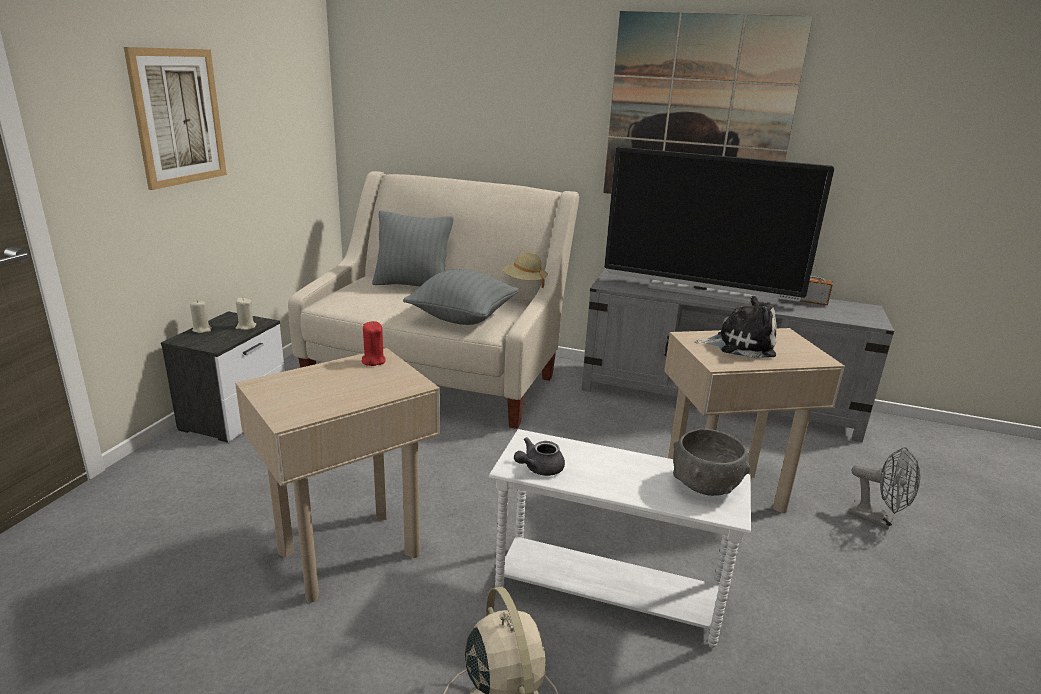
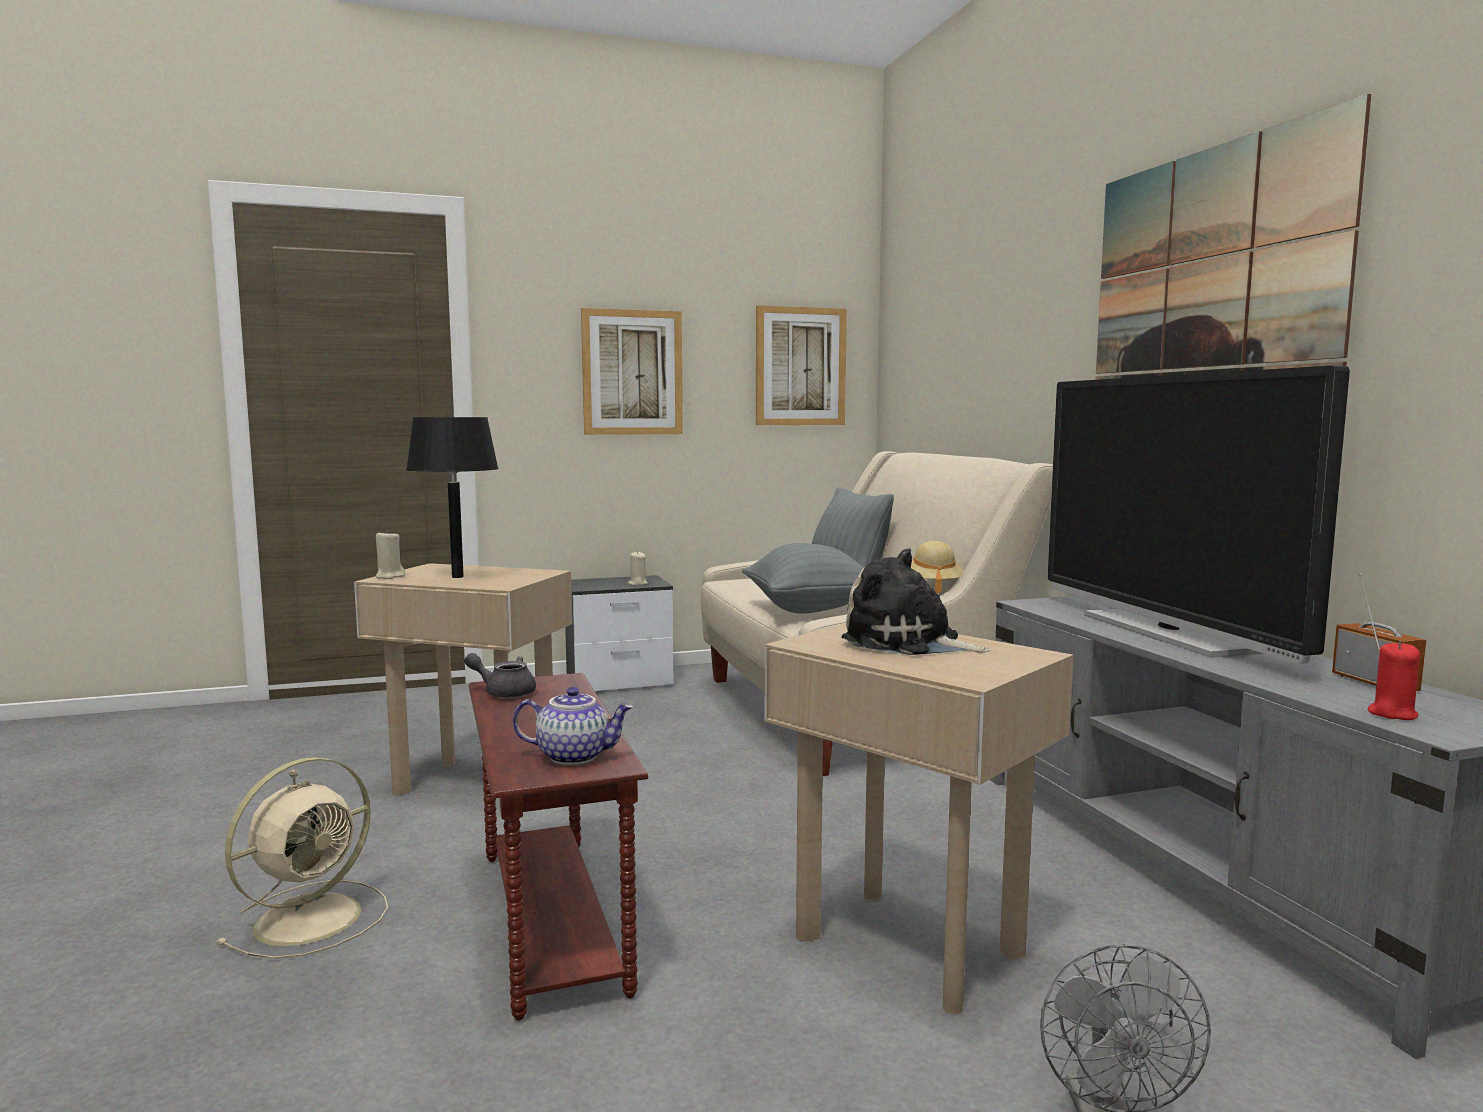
camera: 55 degrees right, 15 degrees down
beige candle [190,300,212,333] -> beige candle moved to [376,530,405,579]
red candle [362,321,386,366] -> red candle moved to [1367,642,1420,720]
white side table [489,429,751,648] -> brown side table [469,672,648,1021]
grey bowl [673,429,750,496] -> teapot [513,687,633,765]
plush toy [695,296,777,358] -> plush toy turned 150 degrees clockwise [841,548,991,655]
none -> black table lamp [406,417,499,578]
none -> picture [756,305,847,425]

